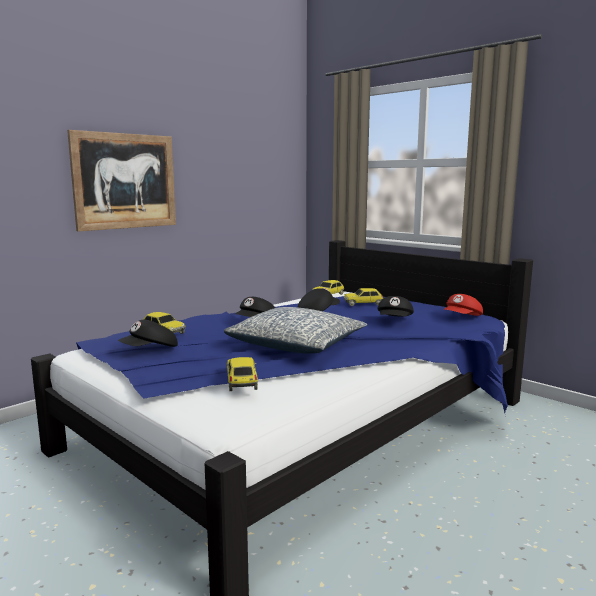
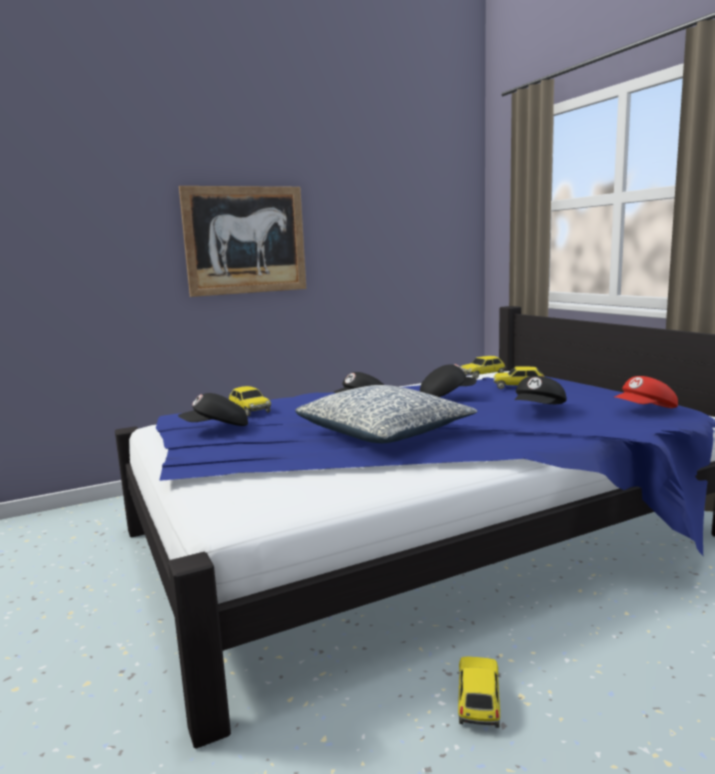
camera: 20 degrees right, 0 degrees up
toy car [226,357,258,391] -> toy car moved to [457,657,501,728]

